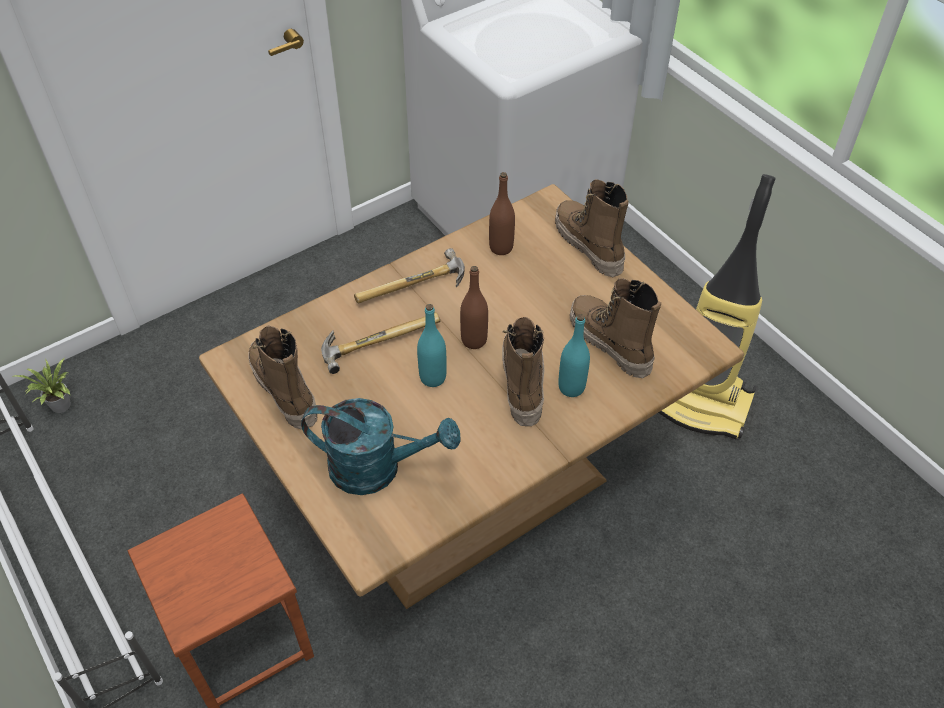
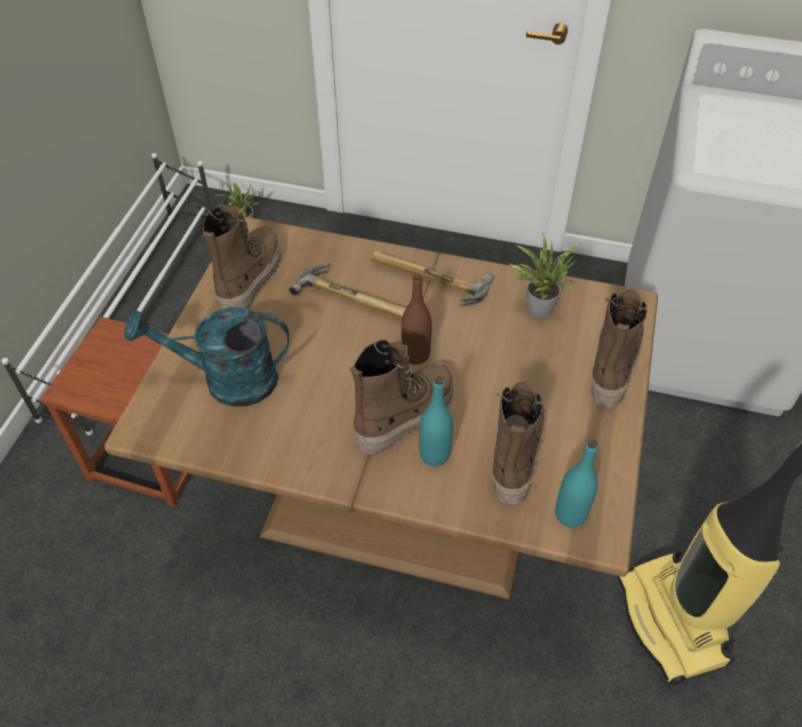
camera: 50 degrees right, 0 degrees up
turquoise watering can [301,398,460,495] -> turquoise watering can turned 120 degrees clockwise [124,307,289,407]
turquoise bottle [417,304,447,387] -> turquoise bottle moved to [555,439,598,528]
brown bottle [489,172,515,255] -> potted plant [508,232,582,318]

